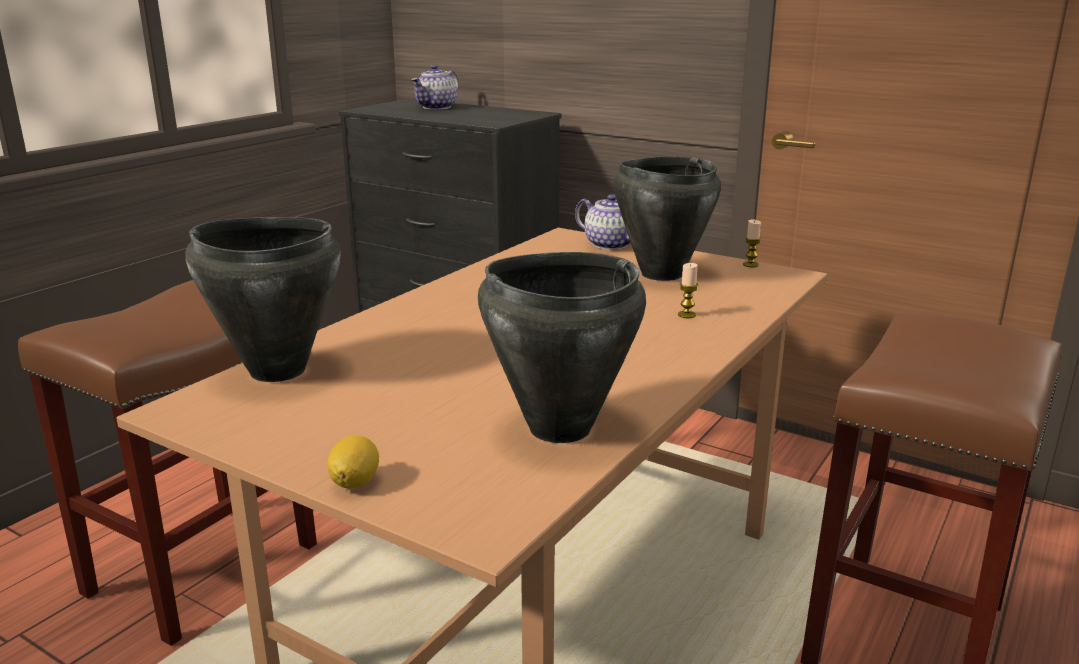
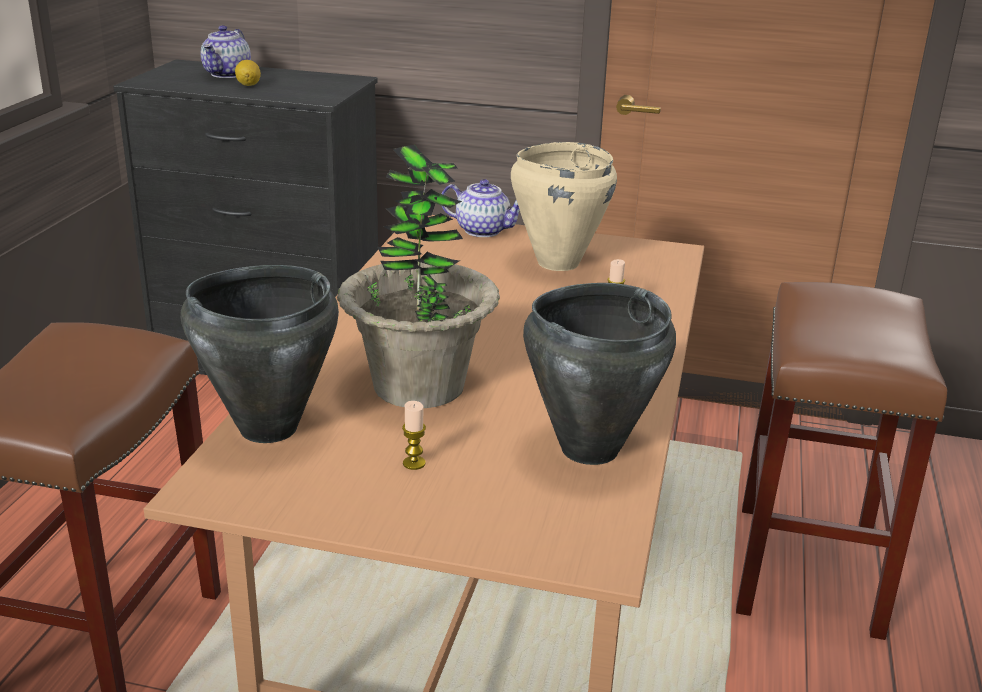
camera: 20 degrees left, 5 degrees up
lemon [327,435,379,489] -> lemon moved to [235,60,261,86]
black cooking pot [614,156,721,281] -> beige cooking pot [511,142,617,271]
candle [743,220,761,267] -> candle moved to [402,401,426,470]
none -> potted plant [337,145,500,408]

